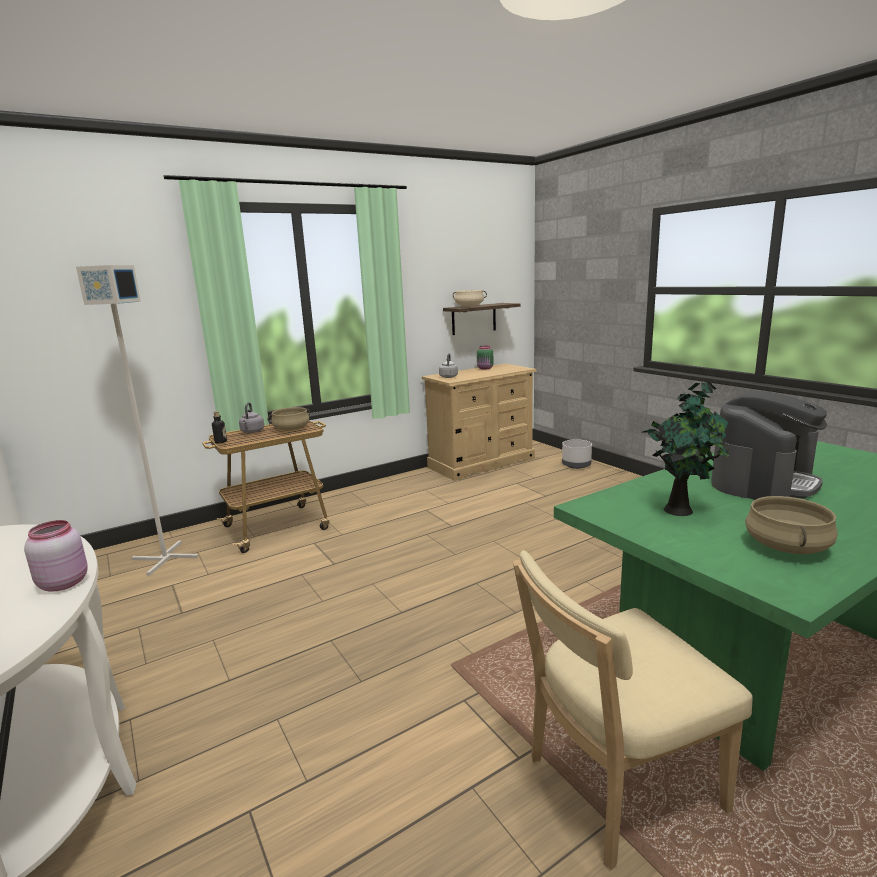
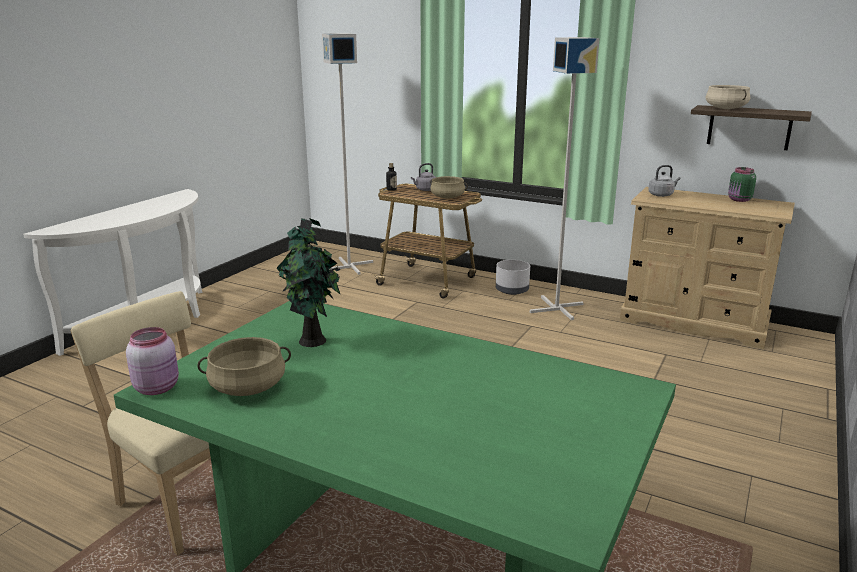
camera: 60 degrees right, 5 degrees up
pink jar [24,520,87,591] -> pink jar moved to [126,327,179,395]
grey planter [562,439,592,469] -> grey planter moved to [496,260,530,295]
coffee machine [711,391,827,500] -> none
none -> grey floor lamp [530,37,600,320]

